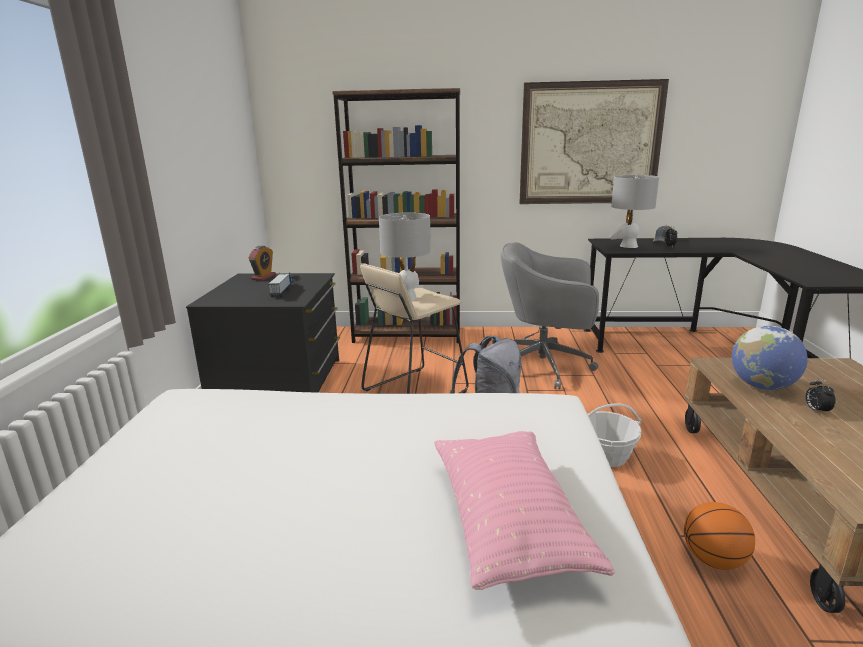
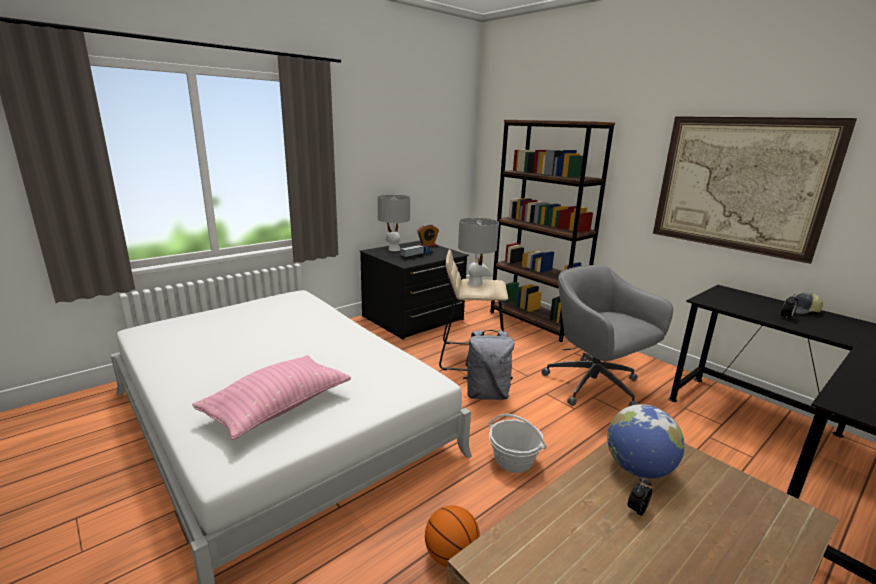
camera: 45 degrees right, 0 degrees up
grey table lamp [610,175,659,248] -> grey table lamp moved to [378,194,410,251]

